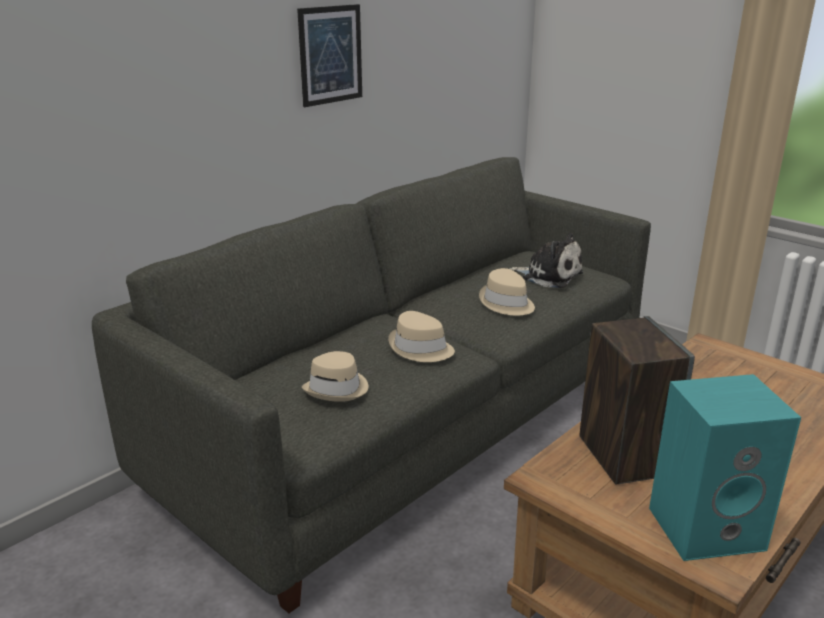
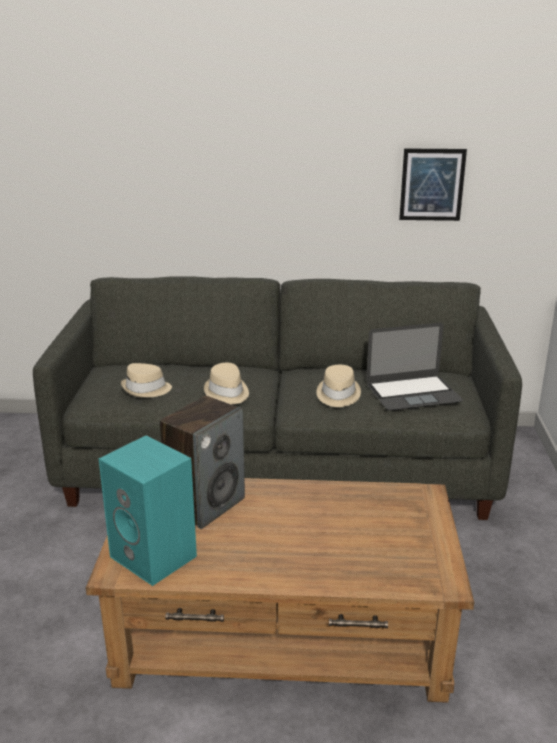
camera: 50 degrees right, 0 degrees up
picture [297,4,362,107] -> picture moved to [399,148,467,221]
plush toy [509,233,583,288] -> laptop [366,323,463,411]

